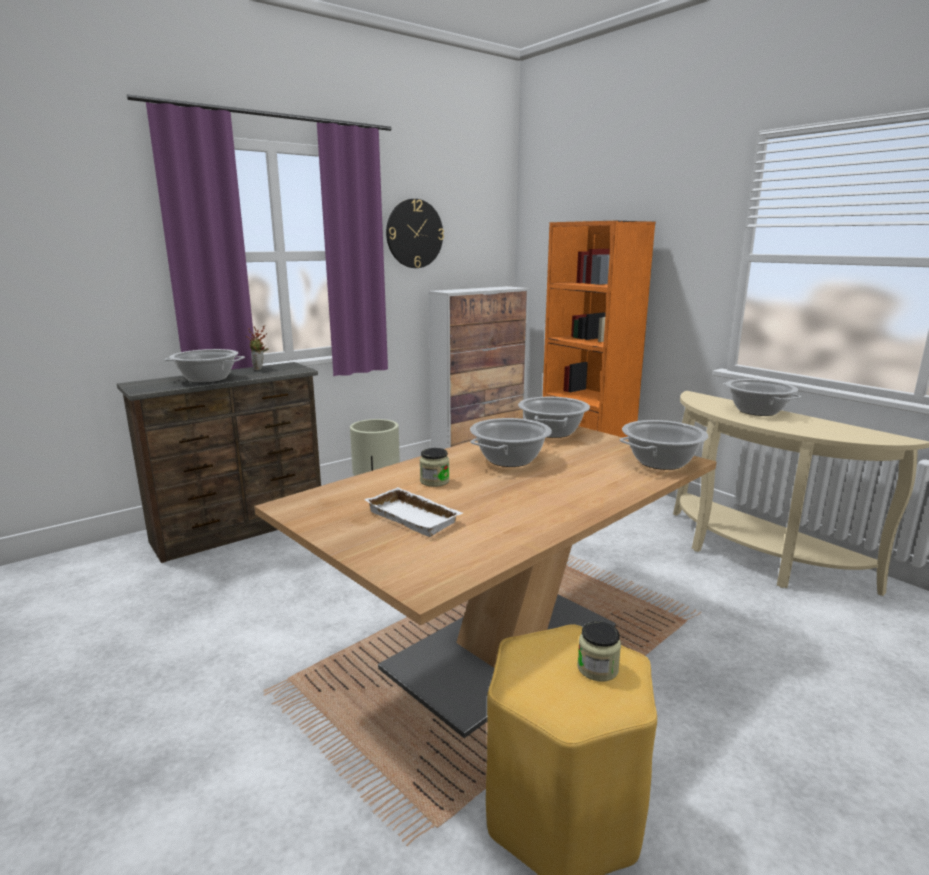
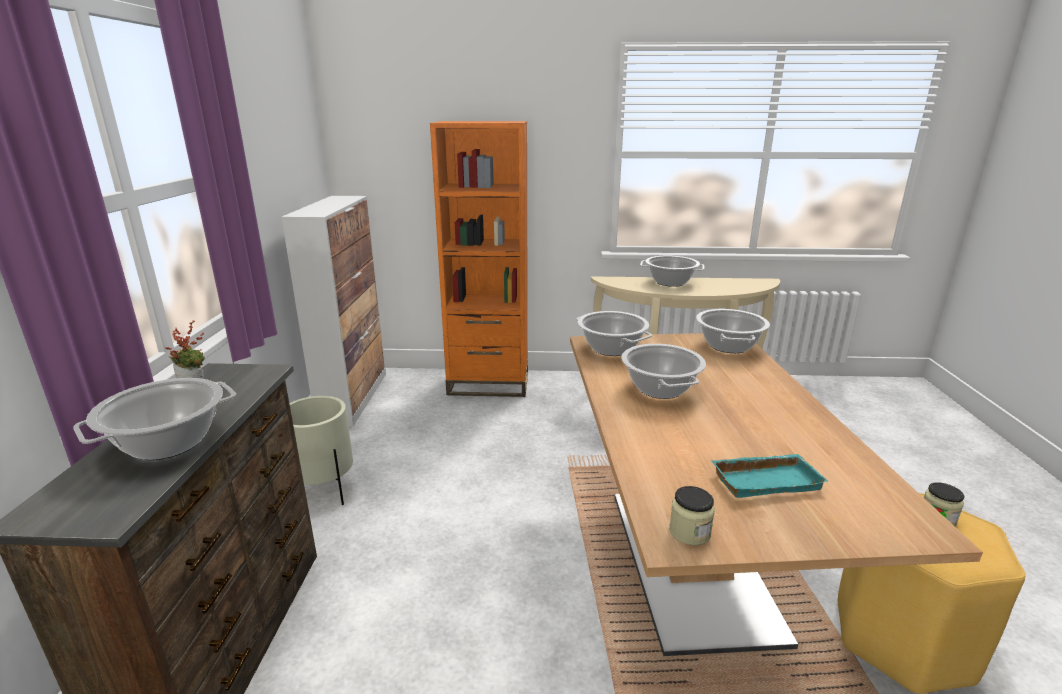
camera: 50 degrees left, 5 degrees up
white tray [364,487,463,537] -> turquoise tray [711,454,828,498]
wall clock [386,199,444,268] -> none
jar [420,448,450,487] -> jar moved to [669,486,715,546]

